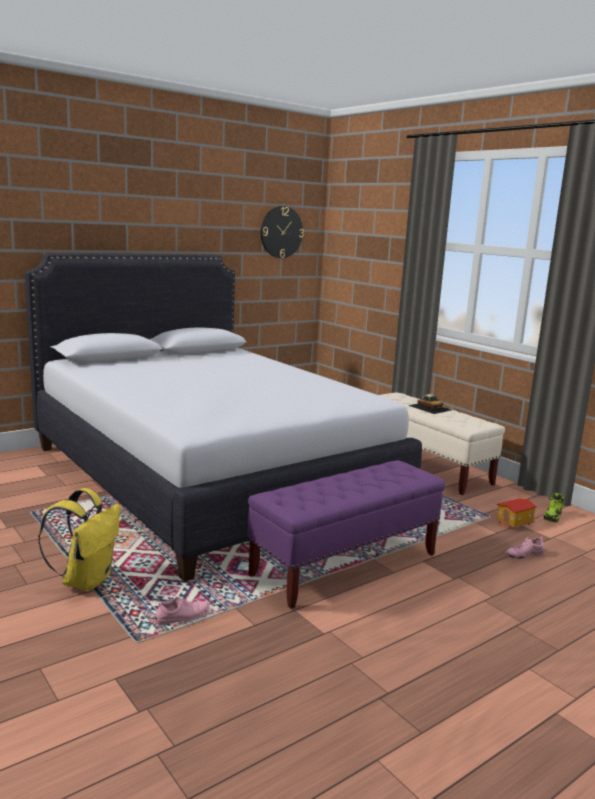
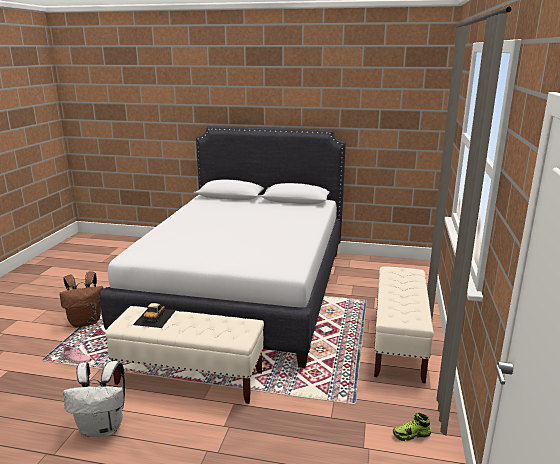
camera: 50 degrees right, 5 degrees up
yellow backpack [38,488,121,591] -> brown backpack [59,271,104,328]
purple bench [247,460,445,609] -> beige bench [105,306,264,404]
wall clock [261,206,304,258] -> none
toy car [408,394,451,414] -> toy car moved to [133,303,176,328]
toy house [495,498,537,530] -> none
pink shoe [505,537,545,559] -> none
none -> white backpack [63,361,125,437]

